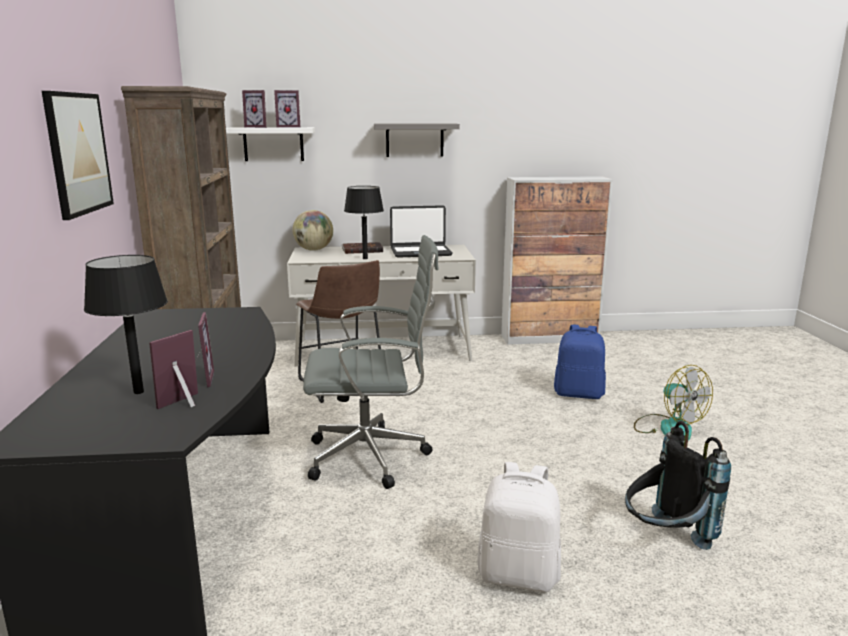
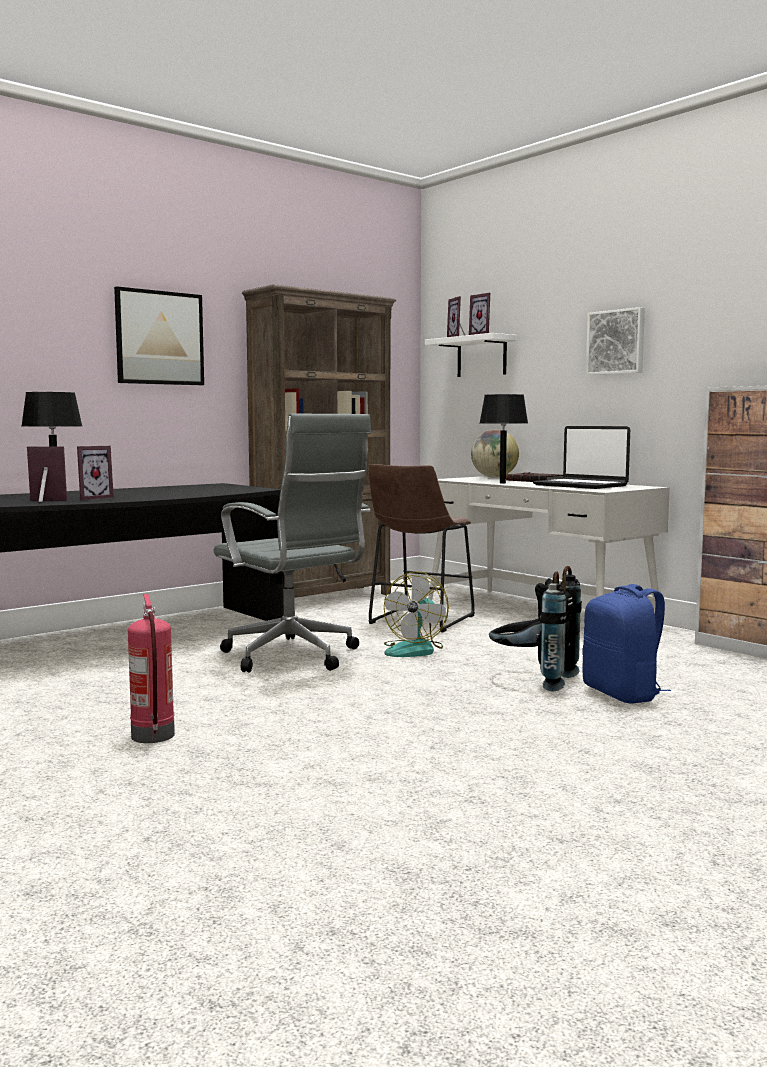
camera: 55 degrees right, 10 degrees down
grey shelf [374,123,460,157] -> picture [586,307,645,375]
white backpack [477,462,561,592] -> fire extinguisher [128,594,175,743]
black backpack [625,421,731,550] -> black backpack moved to [489,566,582,692]
fan [634,365,713,440] -> fan moved to [384,572,449,657]

